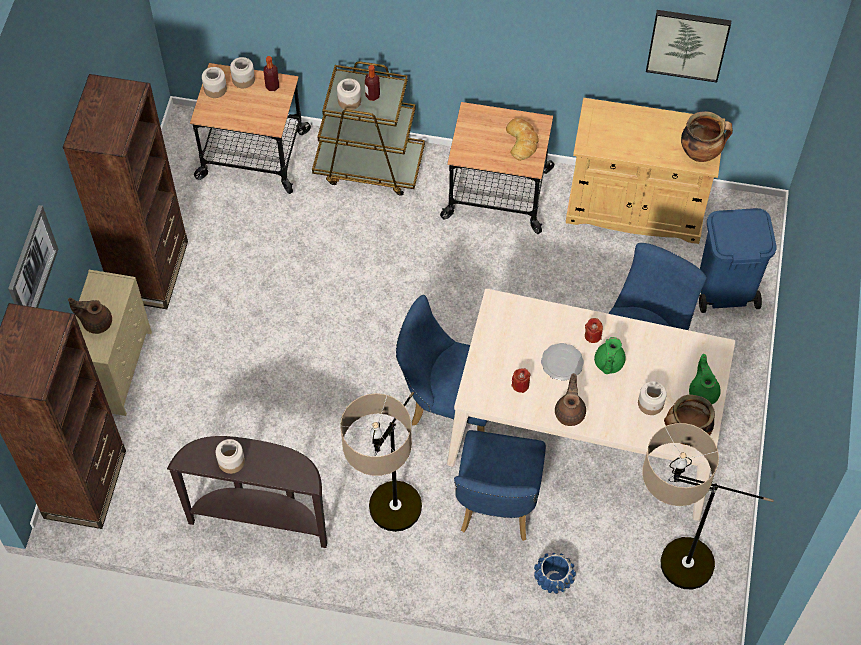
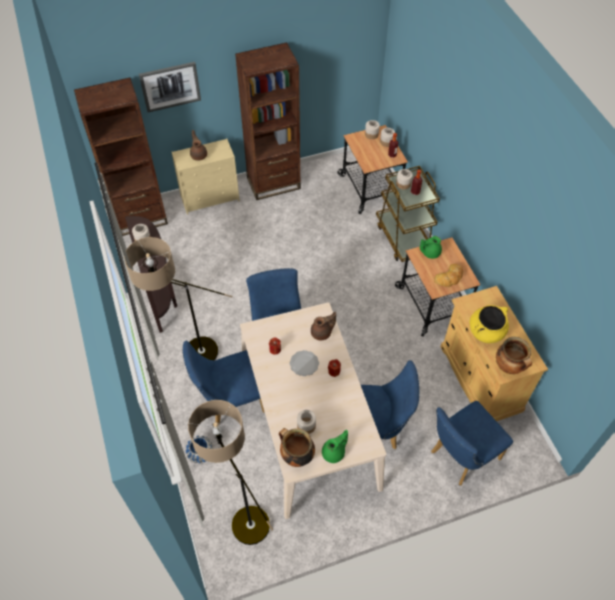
camera: 60 degrees right, 5 degrees down
brown teapot [555,373,586,426] -> brown teapot moved to [311,312,336,340]
green teapot [594,337,626,374] -> green teapot moved to [420,236,442,259]
picture [646,10,731,82] -> none
blue trash can [699,208,777,313] -> blue chair [431,401,513,486]
none -> yellow cooking pot [470,305,509,343]

